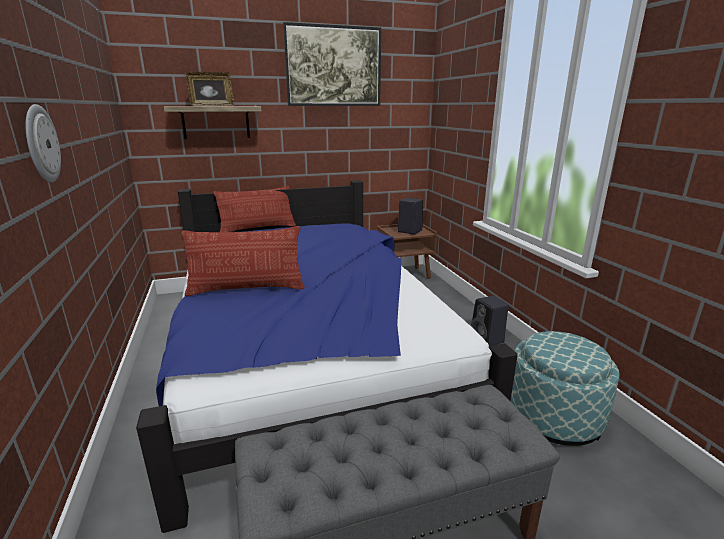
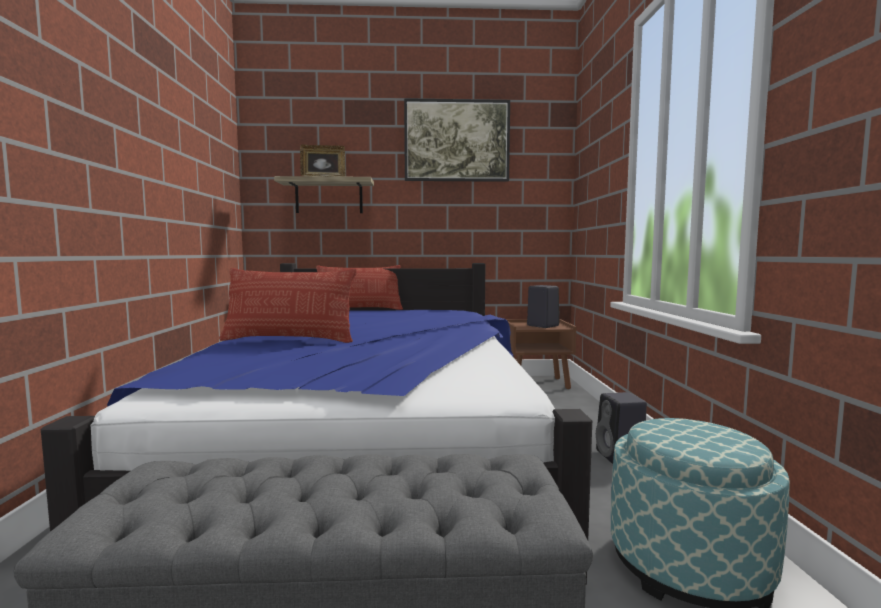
camera: 15 degrees right, 15 degrees down
wall clock [25,104,61,182] -> none

